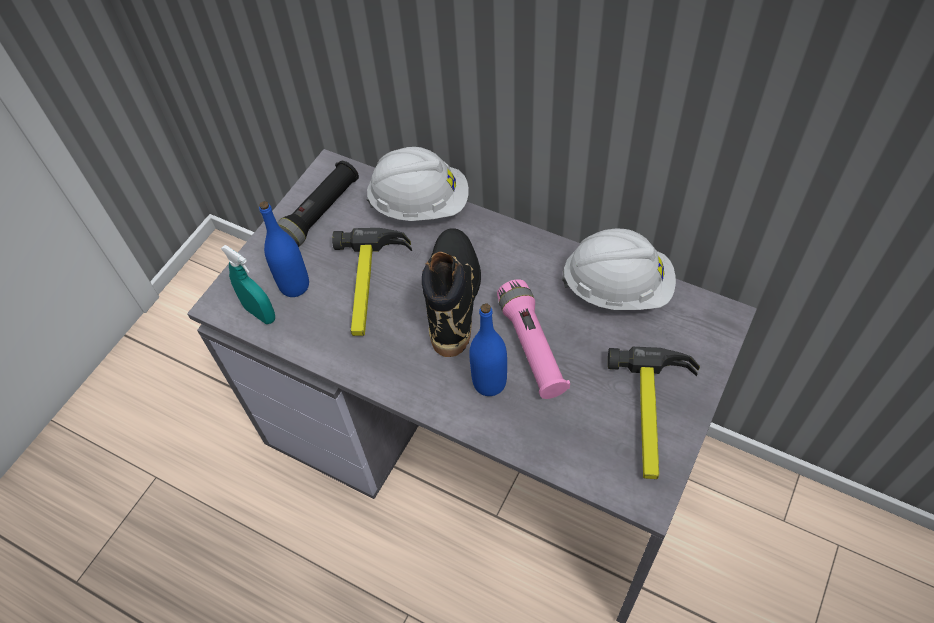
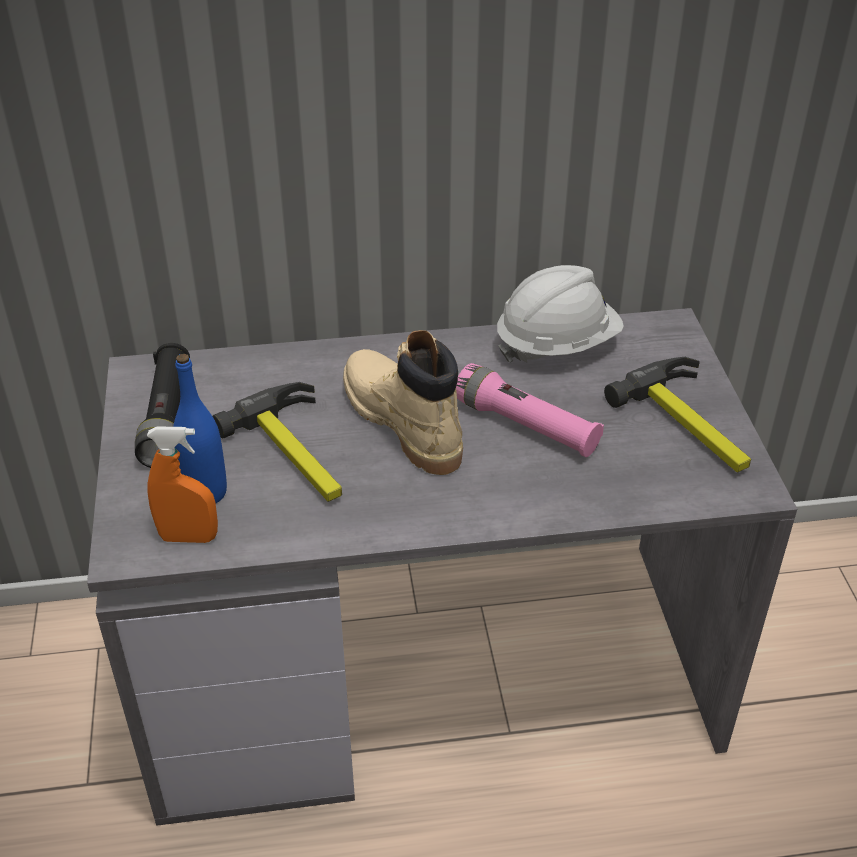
camera: 40 degrees left, 15 degrees down
turquoise spray bottle [221,245,275,324] -> orange spray bottle [147,426,218,543]
white hard hat [366,147,469,221] -> none
black boot [422,228,481,357] -> beige boot [343,330,463,475]
blue bottle [469,303,507,396] -> none

